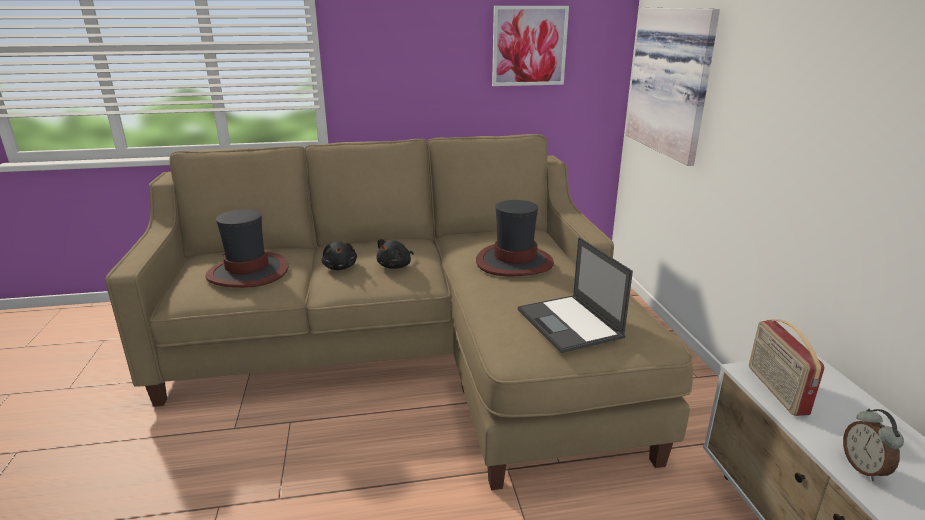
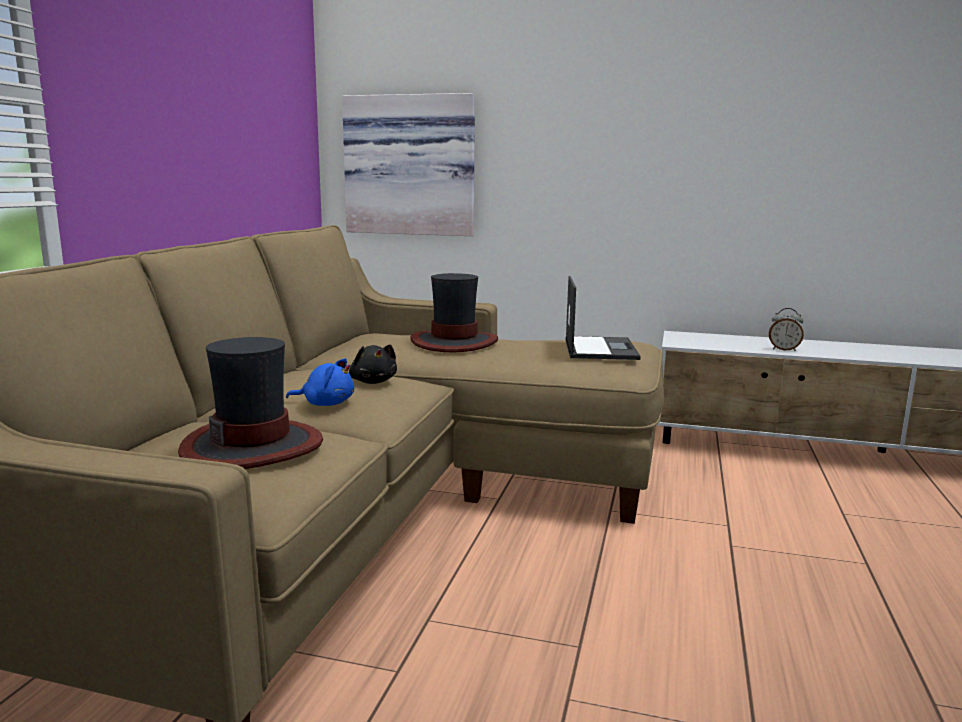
camera: 65 degrees left, 10 degrees down
black plush toy [322,242,357,270] -> blue plush toy [286,358,354,406]
picture [492,6,569,86] -> none
laptop [518,237,633,353] -> laptop turned 90 degrees counterclockwise [565,276,641,360]
radio [749,319,824,416] -> none

